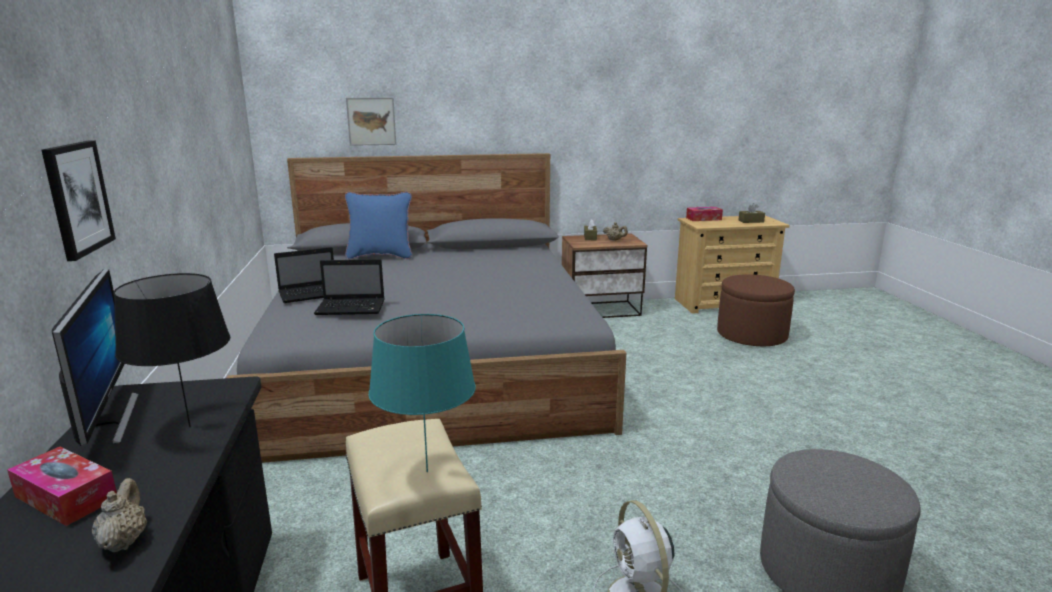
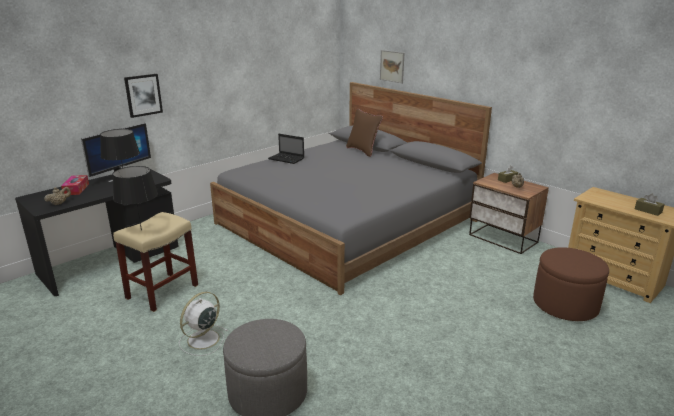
camera: 55 degrees right, 5 degrees up
laptop [314,259,385,315] -> none
blue pillow [345,192,412,259] -> brown pillow [346,108,383,157]
turquoise table lamp [369,314,476,472] -> black table lamp [113,166,158,231]
tissue box [686,207,723,221] -> none

